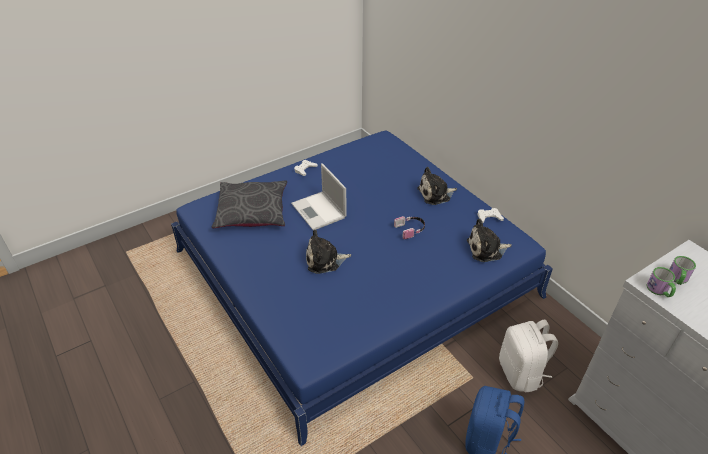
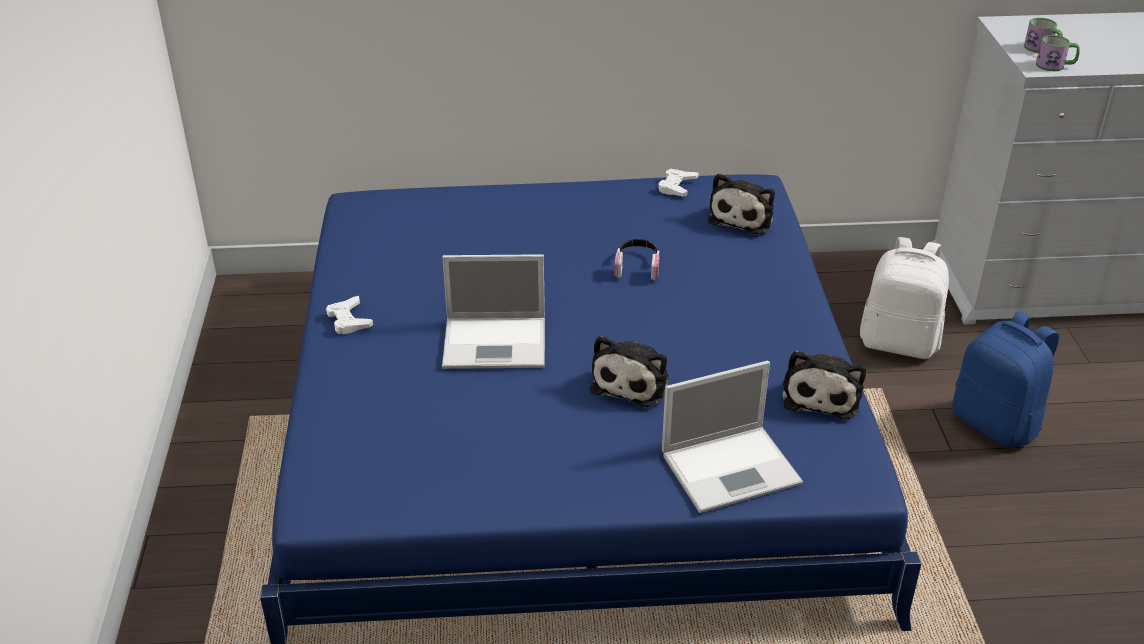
camera: 60 degrees left, 5 degrees down
grey pillow [211,180,287,228] -> none
plush toy [417,167,457,205] -> plush toy moved to [783,350,866,419]
none -> laptop [662,361,803,513]

